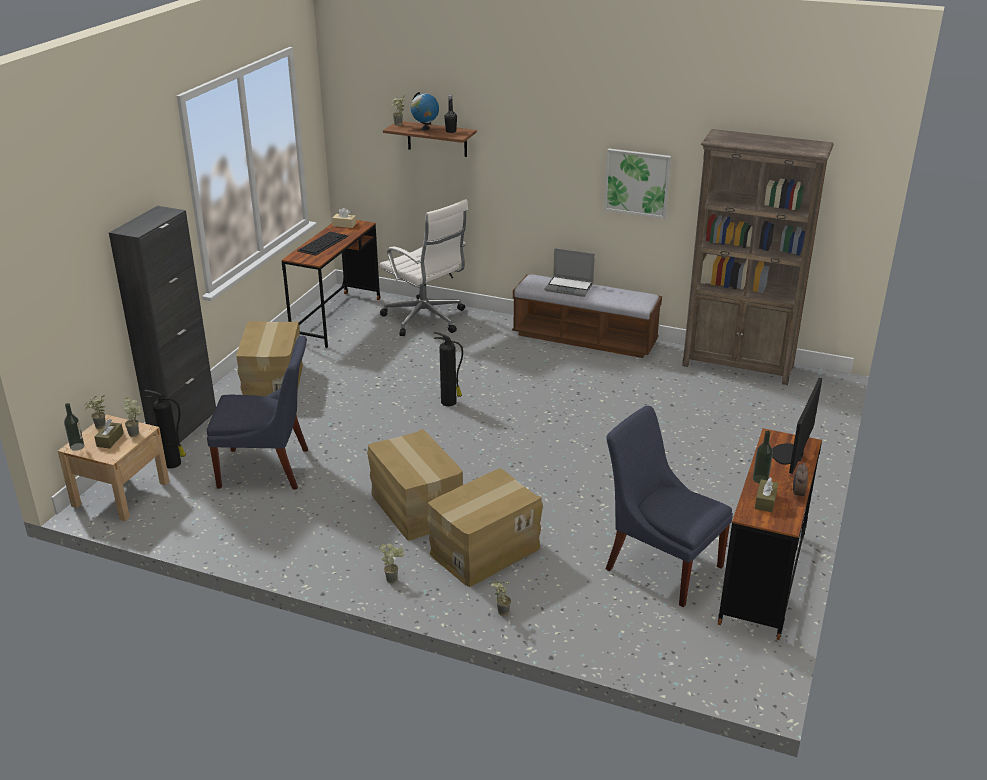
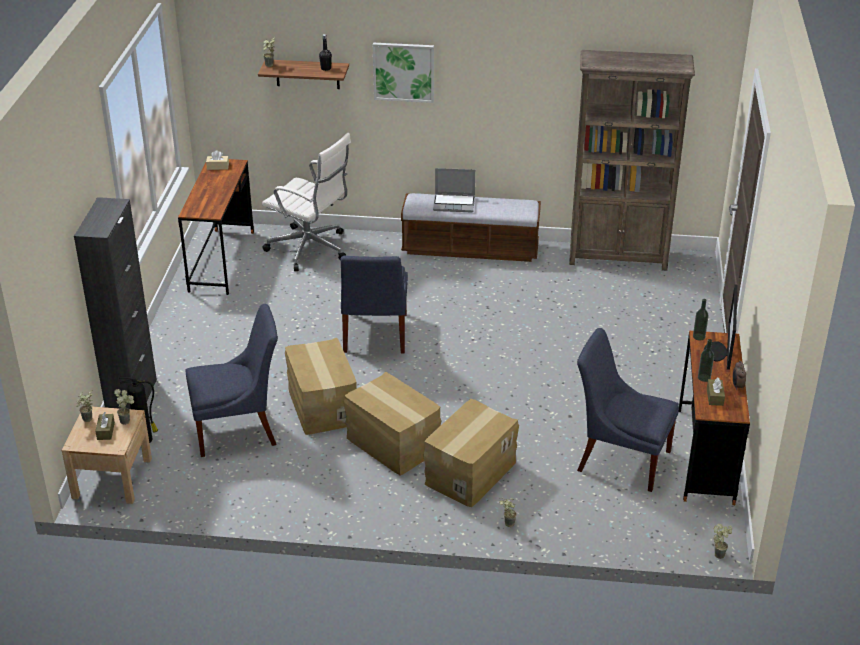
camera: 15 degrees left, 5 degrees up
bottle [64,403,84,451] -> bottle moved to [693,299,709,341]
cardboard box [236,321,303,396] -> cardboard box moved to [285,338,357,435]
keyboard [297,232,348,256] -> none
potted plant [380,543,404,584] -> potted plant moved to [713,524,732,559]
globe [411,92,439,130] -> none
fire extinguisher [434,332,463,406] -> blue chair [340,256,408,354]
picture [604,148,671,219] -> picture moved to [373,43,434,103]

